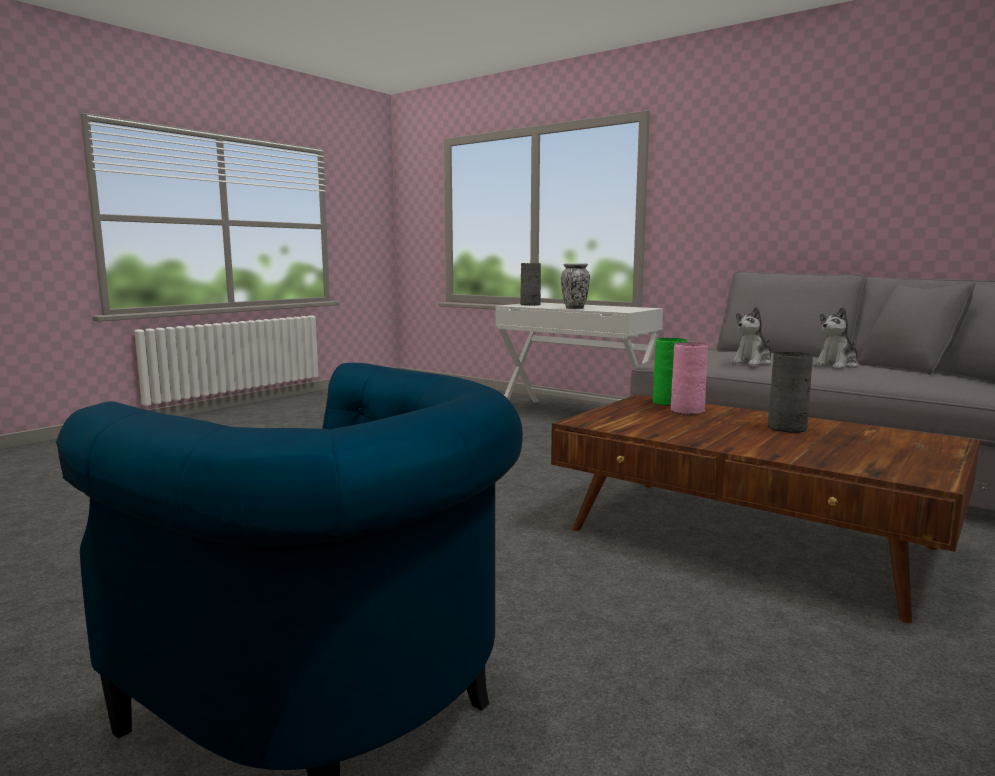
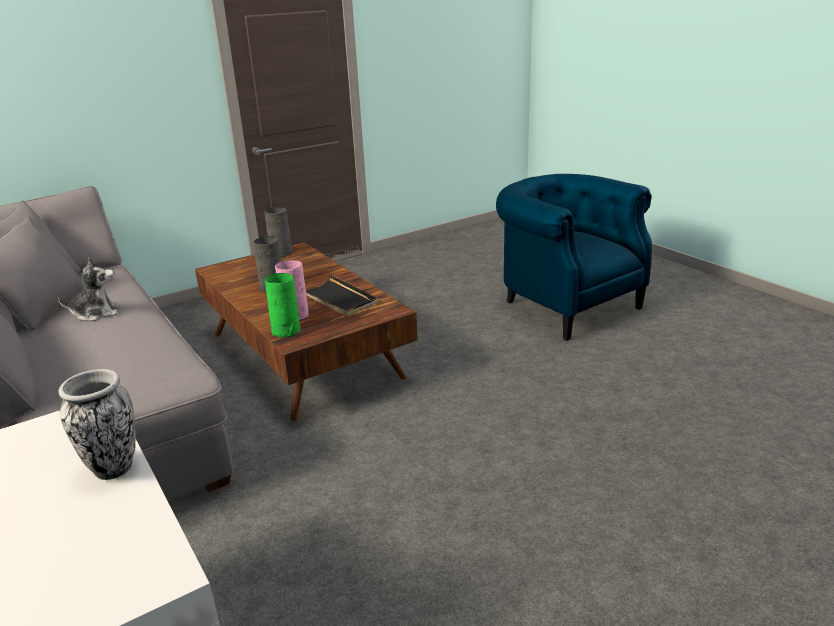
camera: 160 degrees left, 15 degrees up
grey vase [520,263,541,306] -> grey vase moved to [265,207,292,257]
plush toy [731,307,772,366] -> none
none -> black tray [306,275,378,316]

